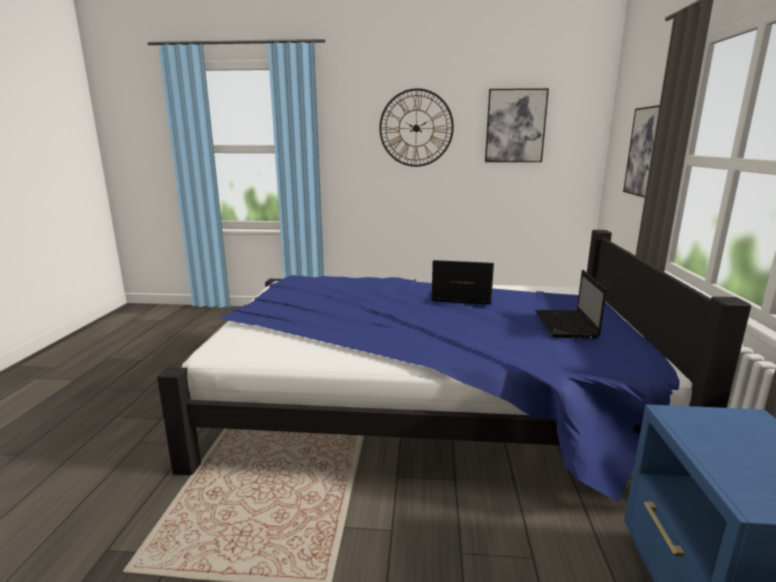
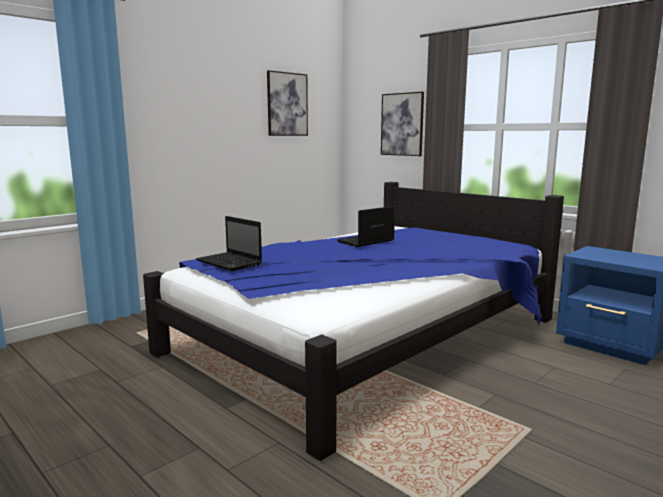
camera: 50 degrees left, 5 degrees down
wall clock [379,88,454,167] -> none
laptop [535,270,607,339] -> laptop moved to [196,216,262,271]

